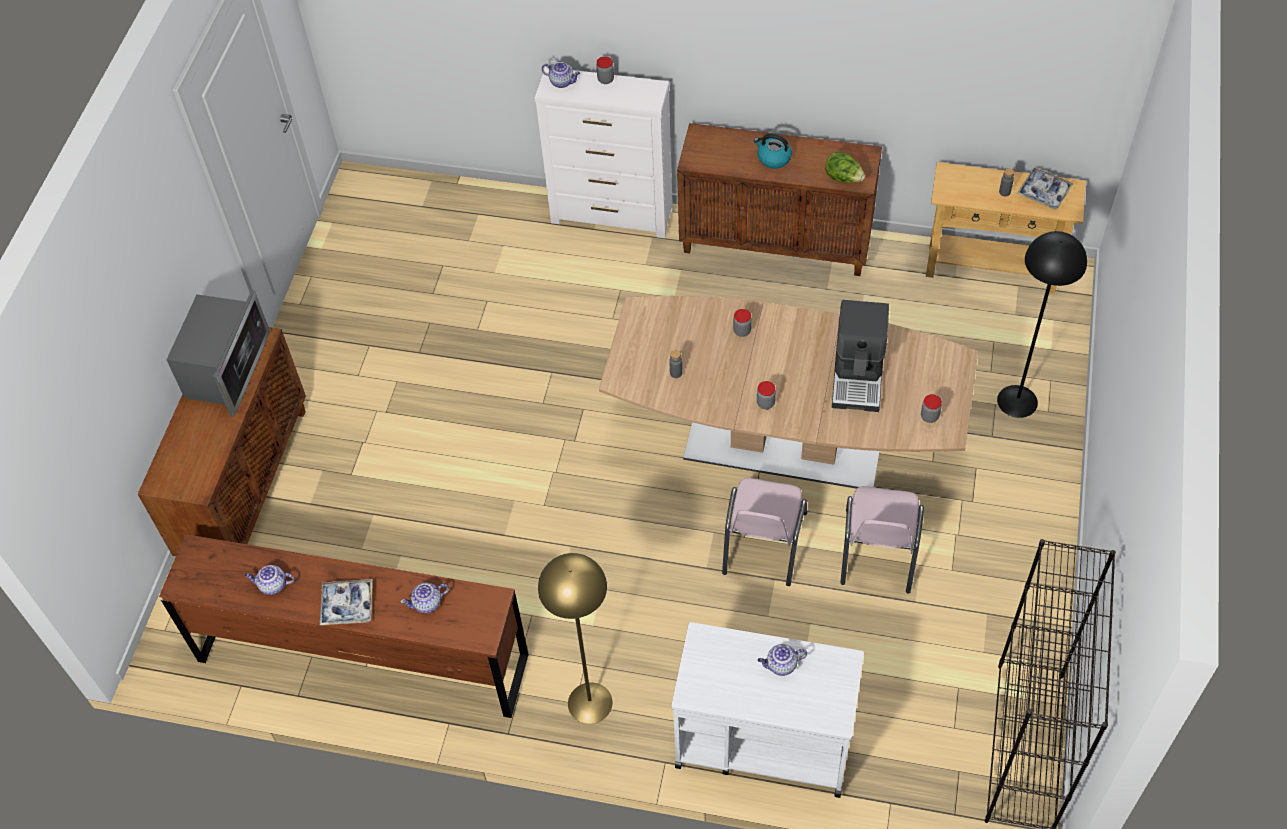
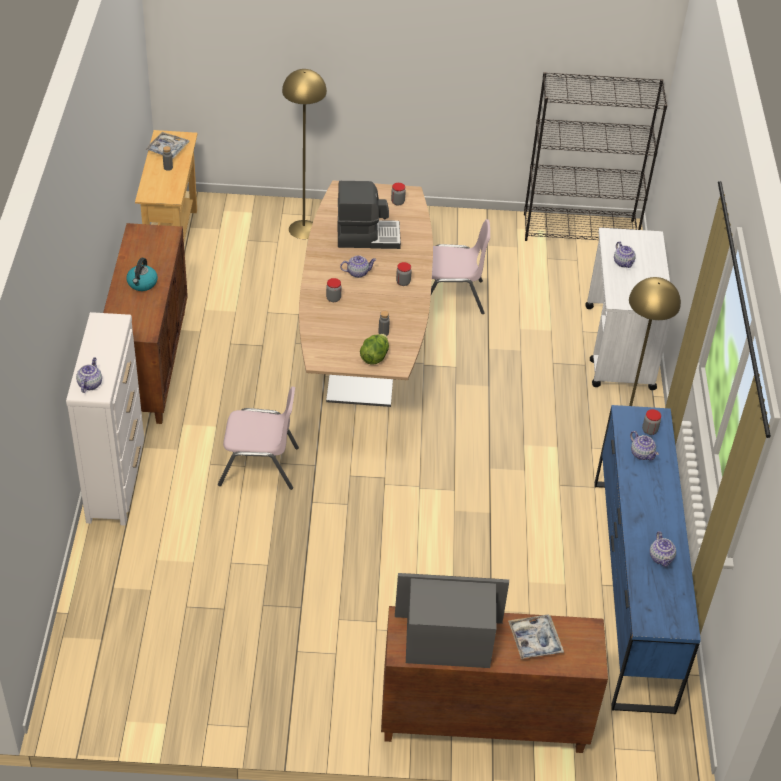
camera: 105 degrees left, 10 degrees down
brown dresser [159,534,529,718] -> blue dresser [595,405,701,714]
tray [320,579,373,625] -> tray moved to [508,614,564,659]
jar [596,56,614,84] -> jar moved to [642,409,661,435]
pink chair [722,478,807,586] -> pink chair moved to [218,386,299,490]
lettuce [825,151,865,183] -> lettuce moved to [360,334,389,364]
black floor lamp [997,231,1087,418] -> yellow floor lamp [282,69,327,239]
none -> teapot [340,255,376,278]

